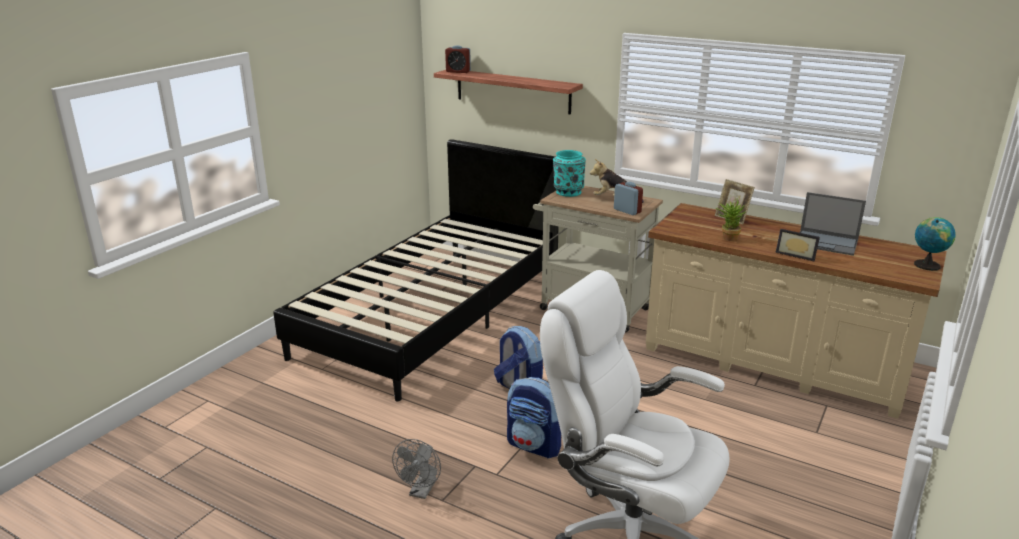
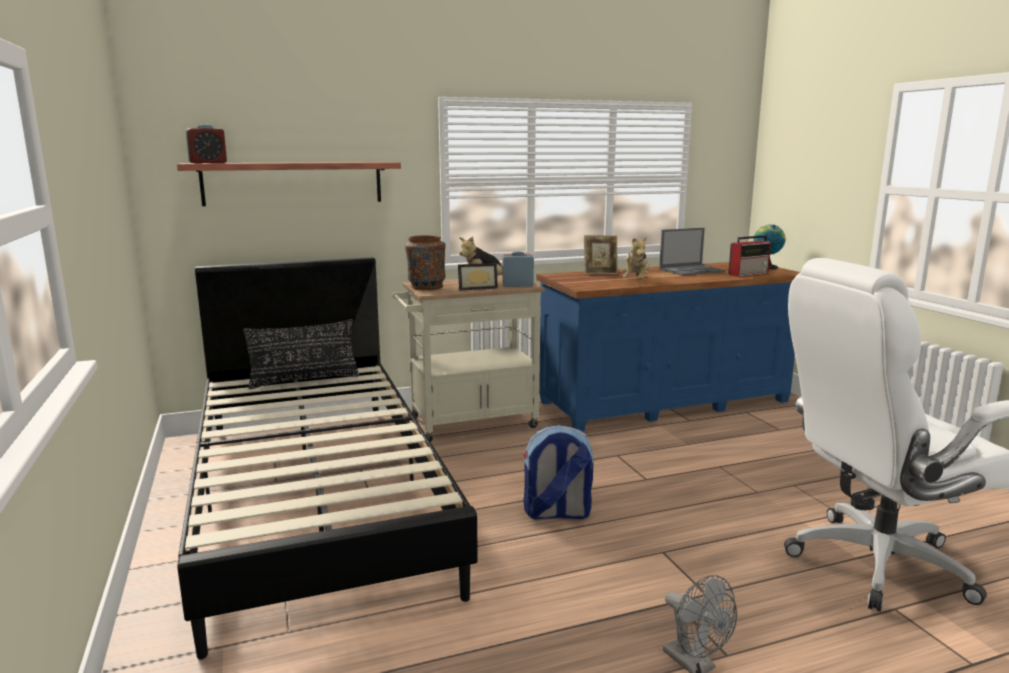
camera: 50 degrees left, 10 degrees down
backpack [507,377,561,458] -> none
turquoise vase [553,150,586,197] -> brown vase [405,235,446,290]
beige dresser [646,203,947,419] -> blue dresser [536,262,800,431]
potted plant [716,199,745,241] -> plush toy [622,236,650,280]
picture frame [775,229,820,261] -> picture frame moved to [458,263,498,291]
none -> black pillow [243,319,360,389]
none -> radio [728,235,771,277]

